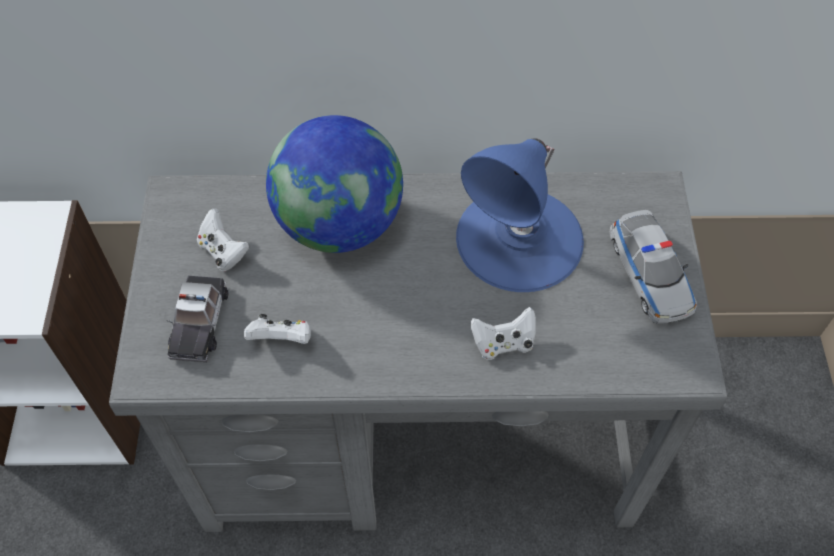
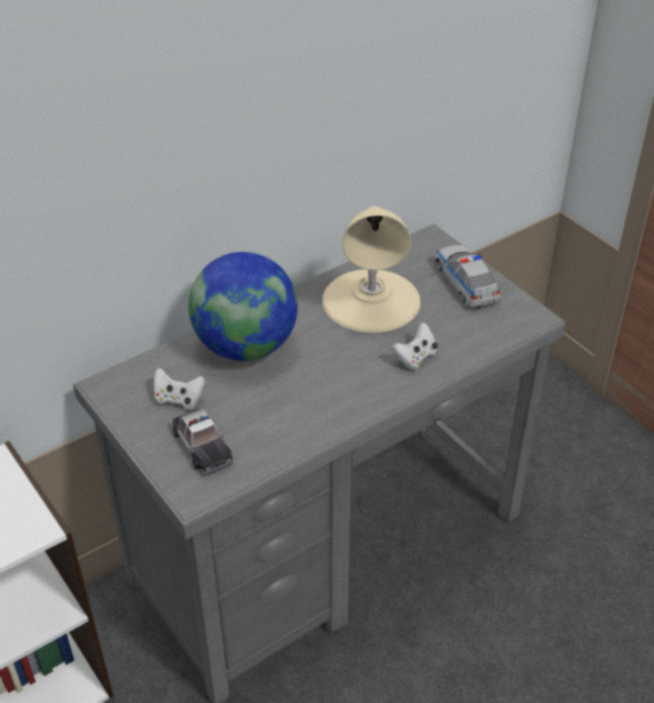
camera: 35 degrees left, 15 degrees down
white game controller [244,314,311,344] -> none
blue table lamp [456,138,584,292] -> beige table lamp [322,206,421,333]
toy car [609,210,697,324] -> toy car turned 150 degrees counterclockwise [435,245,501,309]

